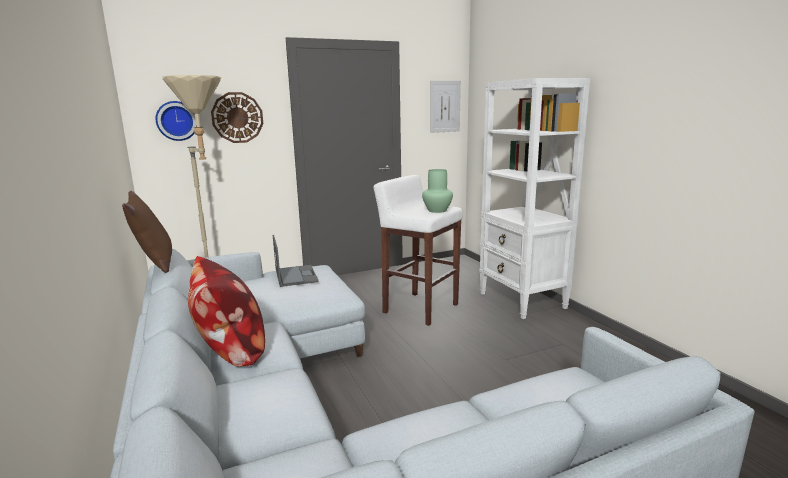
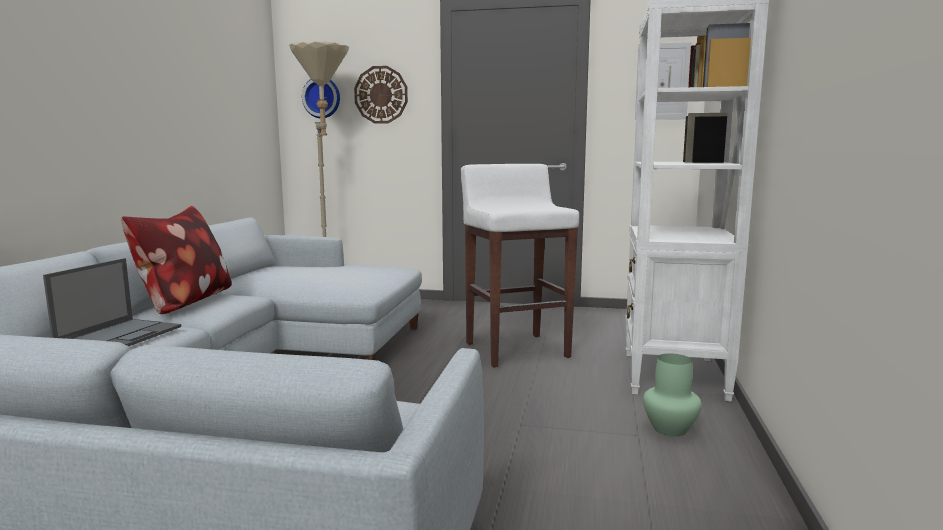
camera: 35 degrees right, 5 degrees down
brown pillow [122,191,172,273] -> none
laptop [273,235,319,287] -> laptop moved to [43,258,181,347]
green vase [422,169,453,213] -> green vase moved to [643,354,702,436]

